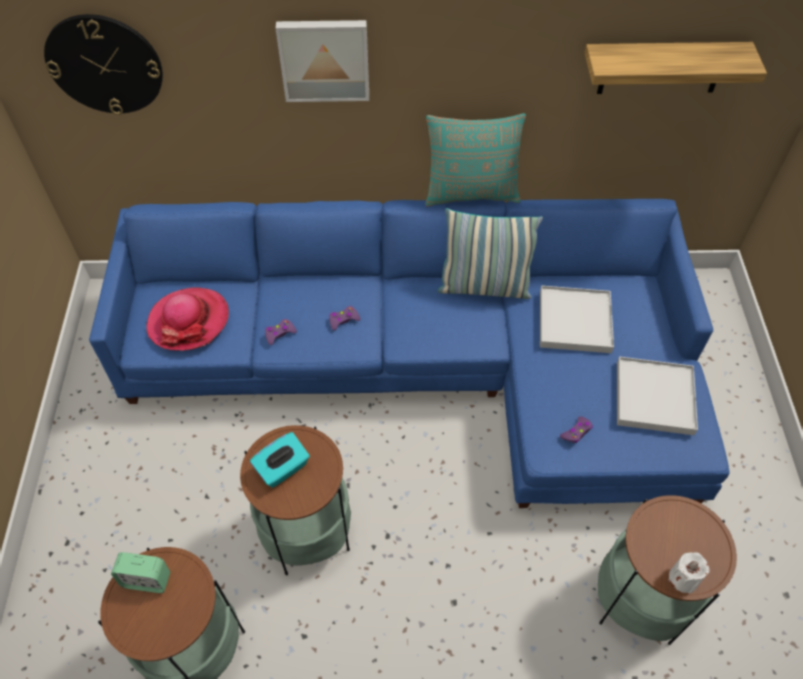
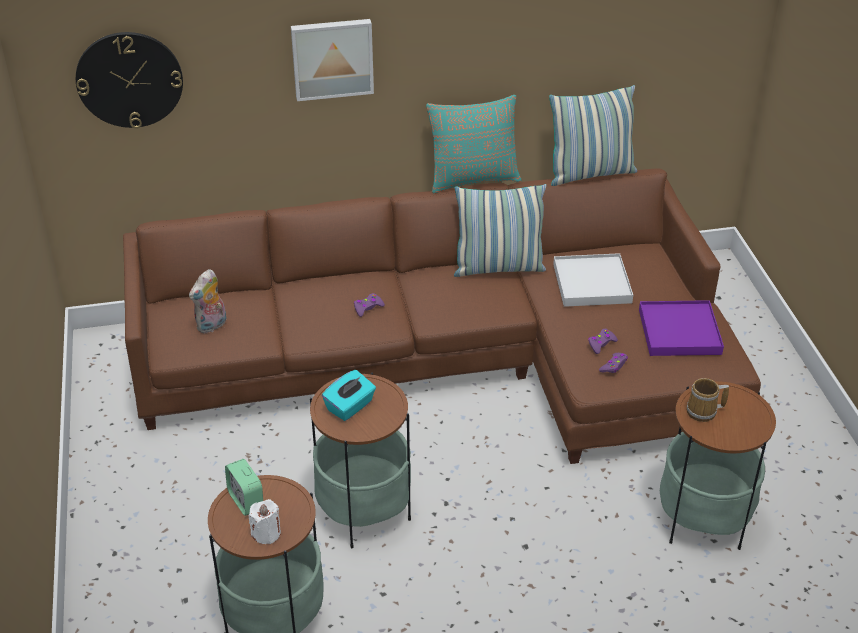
camera: 10 degrees left, 15 degrees down
blue sofa [89,199,729,508] -> brown sofa [123,168,761,464]
alarm clock [111,552,170,593] -> alarm clock turned 60 degrees clockwise [225,459,263,516]
hat [146,288,229,351] -> plush toy [189,269,227,334]
purple game controller [265,319,297,345] -> purple game controller moved to [588,329,618,354]
shelf [585,42,767,94] -> none
white tray [617,357,698,435] -> purple tray [639,300,724,356]
white candle [668,552,709,594] -> white candle moved to [249,499,281,544]
none -> pillow [549,85,637,186]
none -> mug [687,378,729,422]

